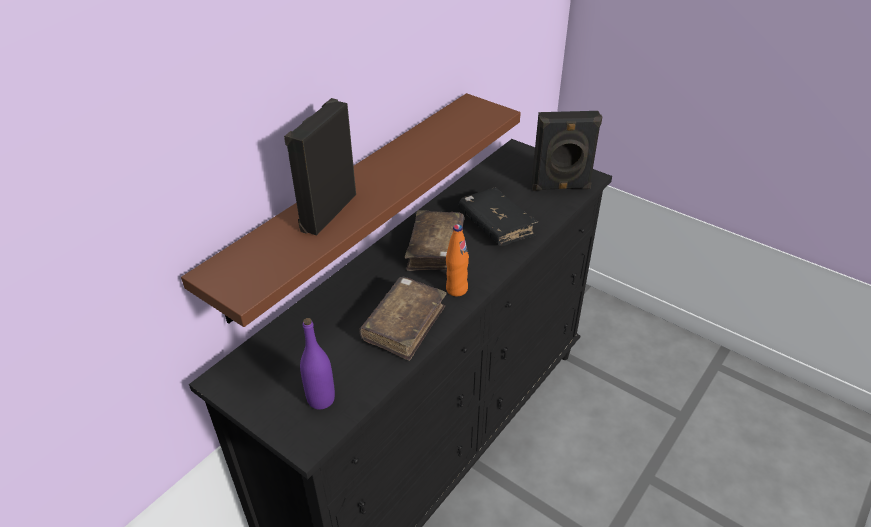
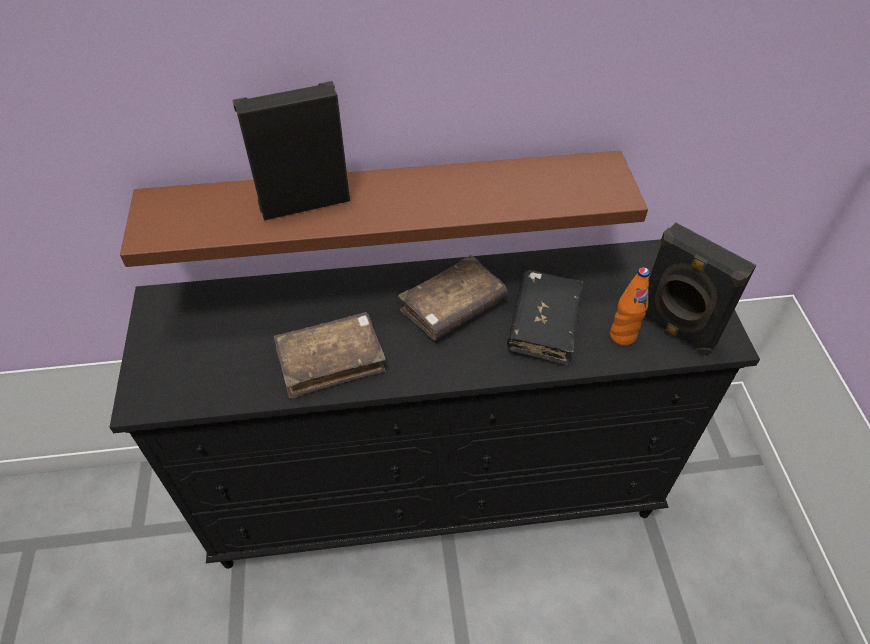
camera: 45 degrees right, 10 degrees up
purple bottle [300,318,335,409] -> none
orange bottle [446,224,469,296] -> orange bottle moved to [610,267,650,346]

